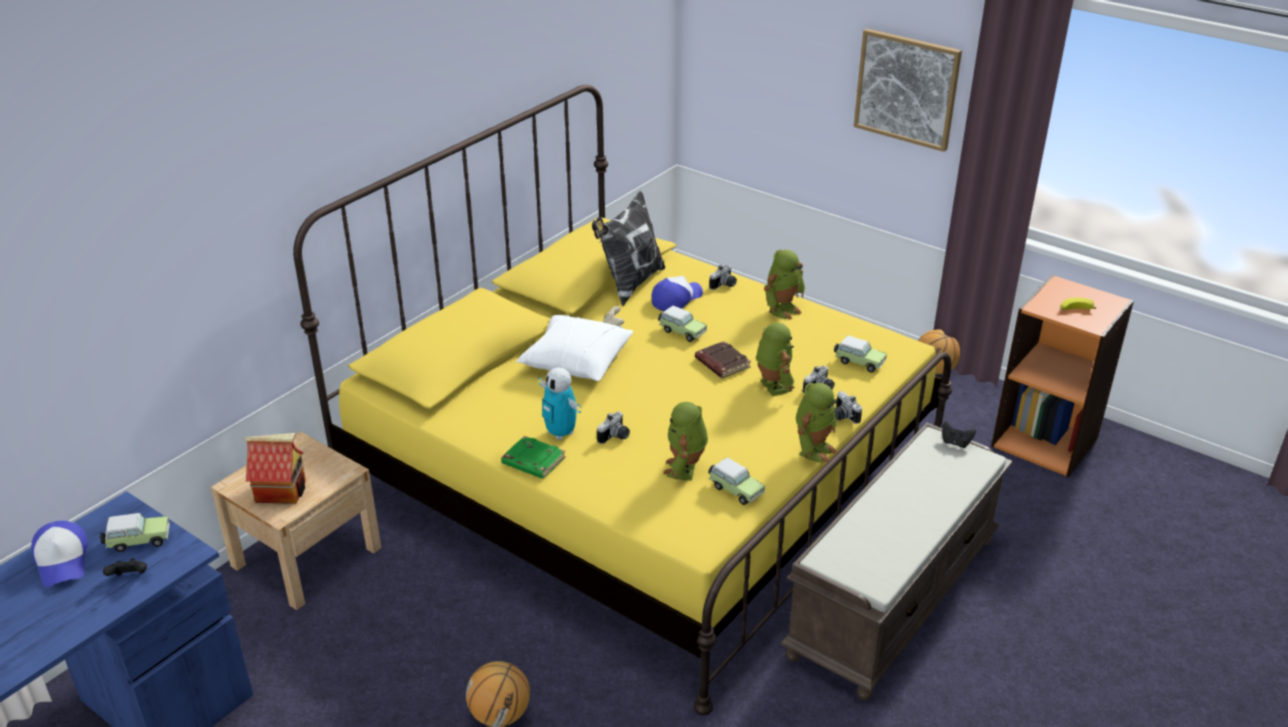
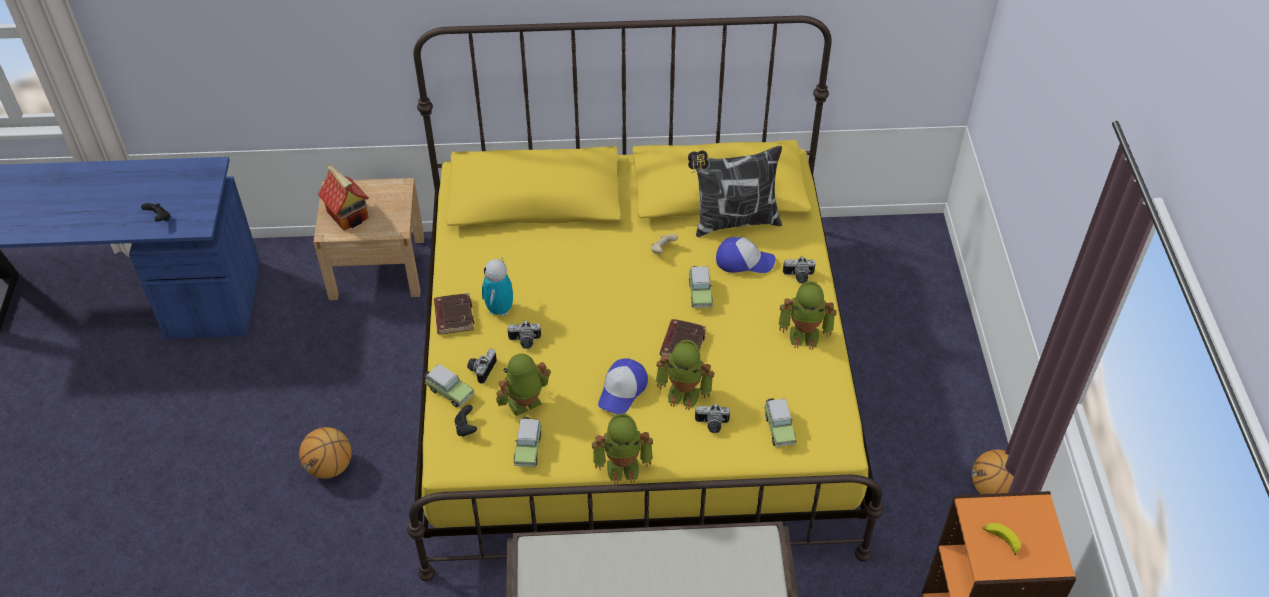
camera: 50 degrees right, 15 degrees up
cap [31,521,88,587] -> cap moved to [598,358,648,414]
toy car [100,513,170,552] -> toy car moved to [424,364,474,407]
green book [501,436,566,479] -> brown book [434,293,474,335]
white pillow [516,315,633,381] -> none
toy robot [756,323,794,396] -> toy robot turned 75 degrees clockwise [656,339,714,410]
camera [835,391,862,424] -> camera moved to [467,349,497,384]
picture [854,29,962,152] -> none
black game controller [942,421,976,448] -> black game controller moved to [455,405,477,437]

